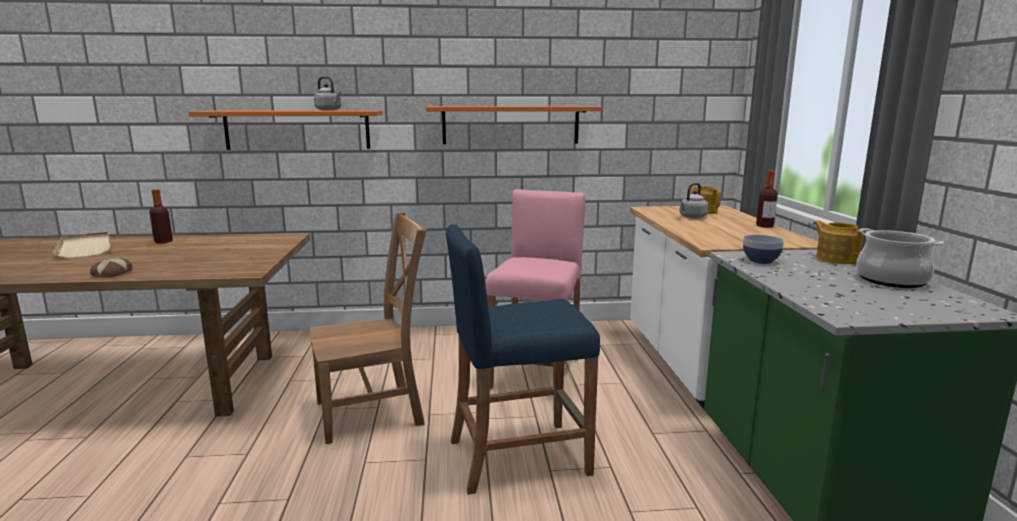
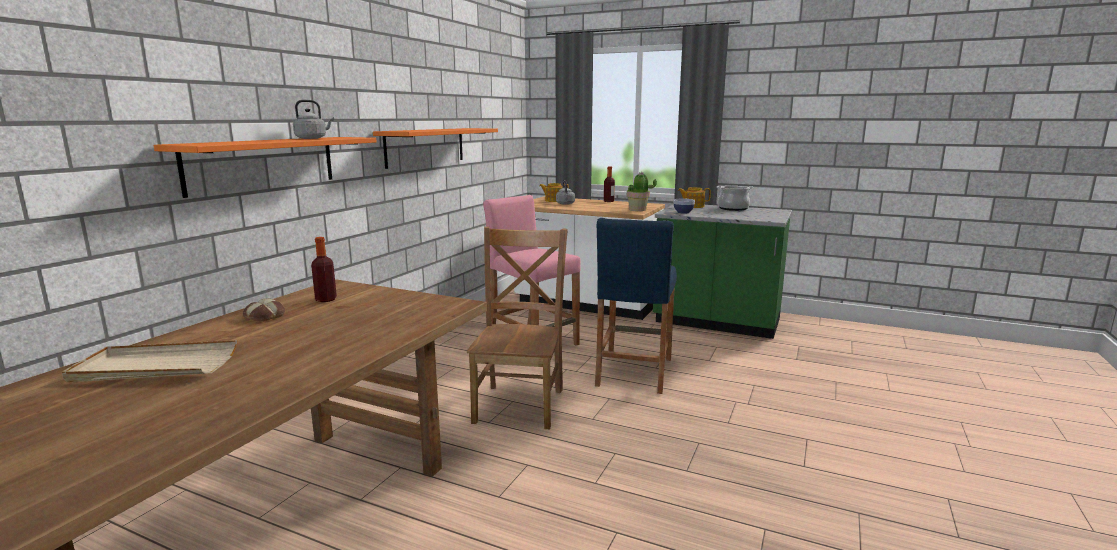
camera: 60 degrees left, 0 degrees up
bread [90,258,133,278] -> bread moved to [243,299,285,321]
bottle [149,189,173,243] -> bottle moved to [311,237,337,302]
none -> potted plant [627,172,657,211]

